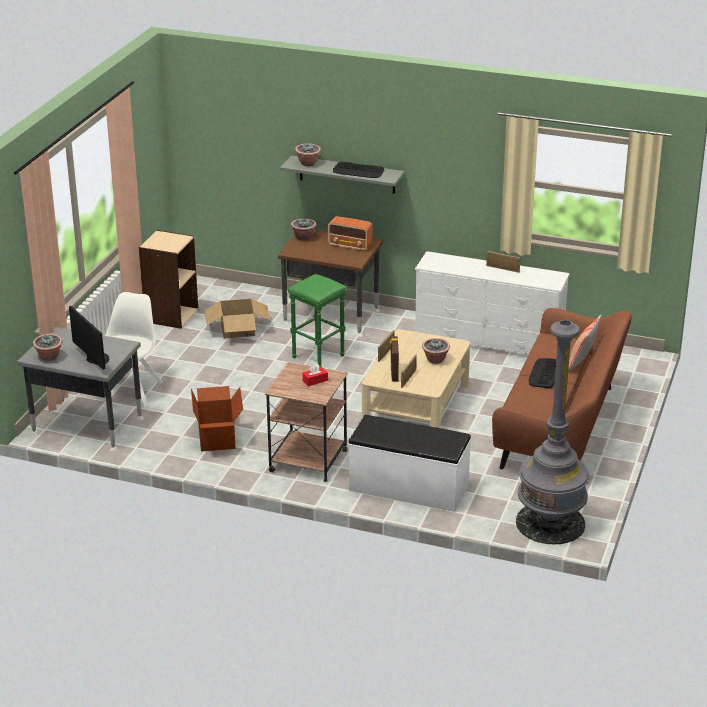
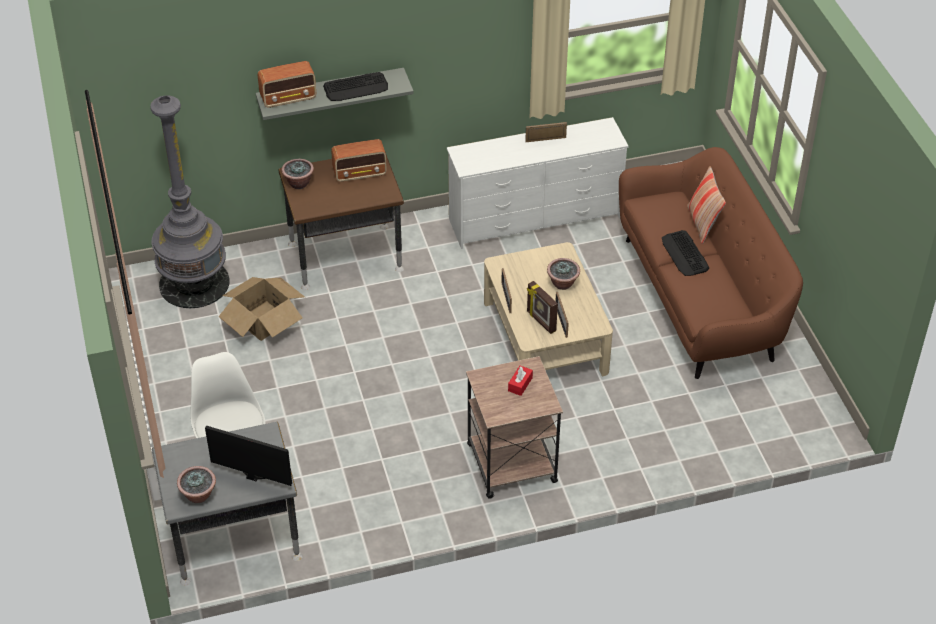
camera: 35 degrees left, 15 degrees up
beige bookcase [139,230,198,329] -> none
cardboard box [191,386,243,452] -> none
green stool [288,274,347,367] -> none
potted plant [295,144,321,166] -> radio [258,61,316,108]
white bench [348,415,471,512] -> none
grey floor lamp [516,320,589,544] -> grey floor lamp moved to [150,96,230,308]

